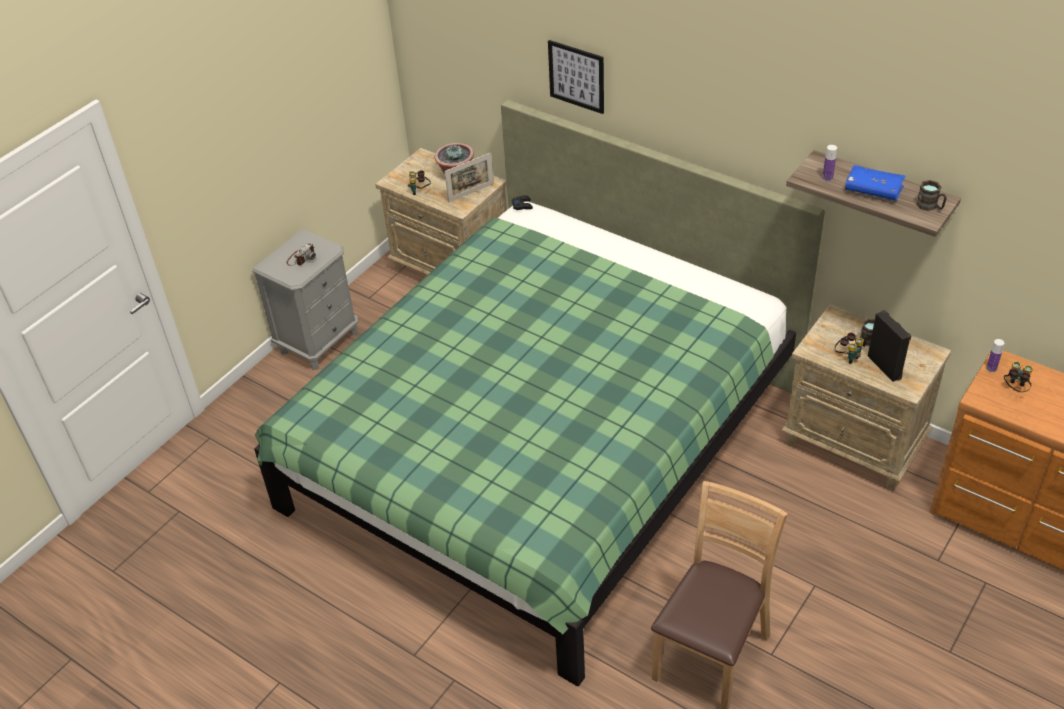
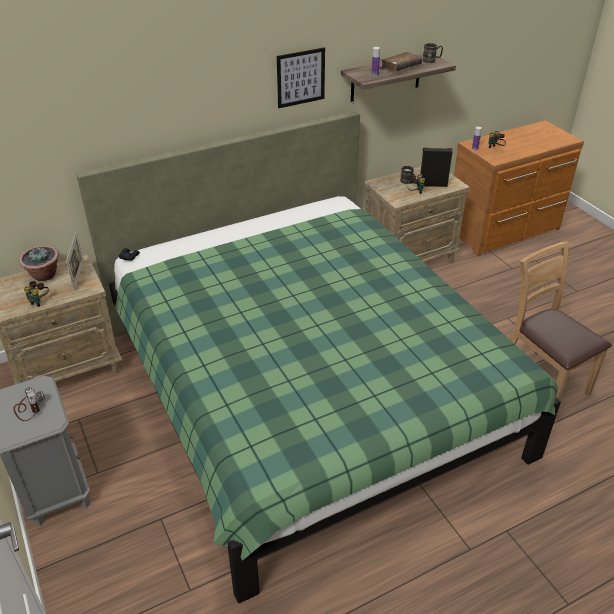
camera: 65 degrees left, 5 degrees down
picture [548,40,604,114] -> picture moved to [277,48,325,108]
blue book [845,165,905,201] -> brown book [380,52,422,72]

